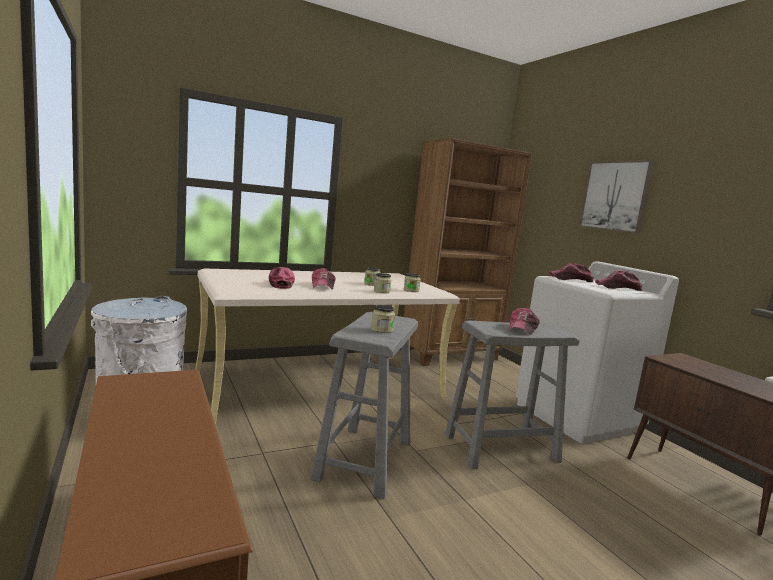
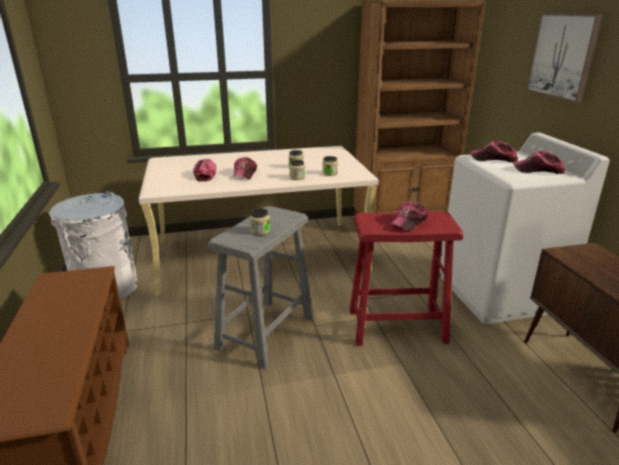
camera: 15 degrees right, 15 degrees up
grey stool [445,320,579,469] -> red stool [349,212,463,346]

